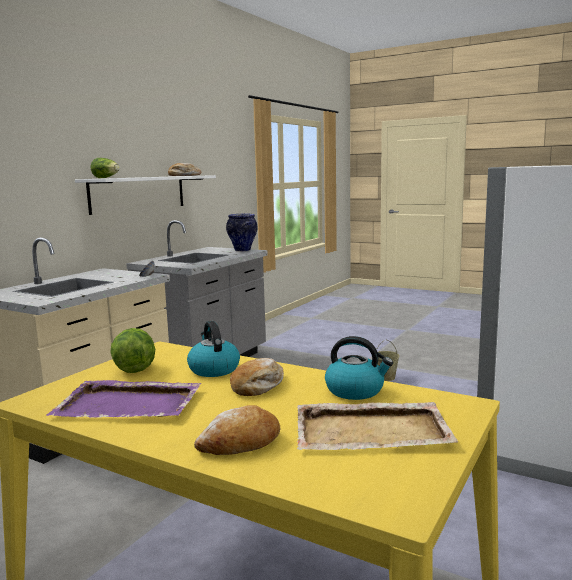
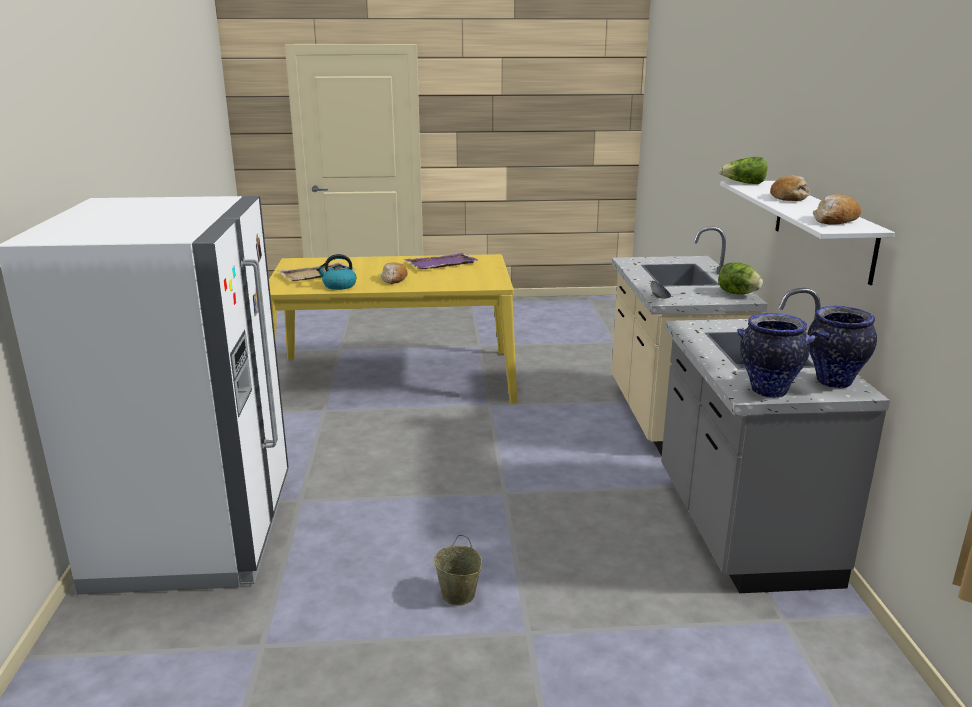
camera: 145 degrees right, 10 degrees up
lettuce [110,328,155,373] -> lettuce moved to [718,262,763,294]
kettle [187,321,240,377] -> none
bread [194,405,280,455] -> bread moved to [770,176,810,201]
none -> vase [807,306,877,388]

